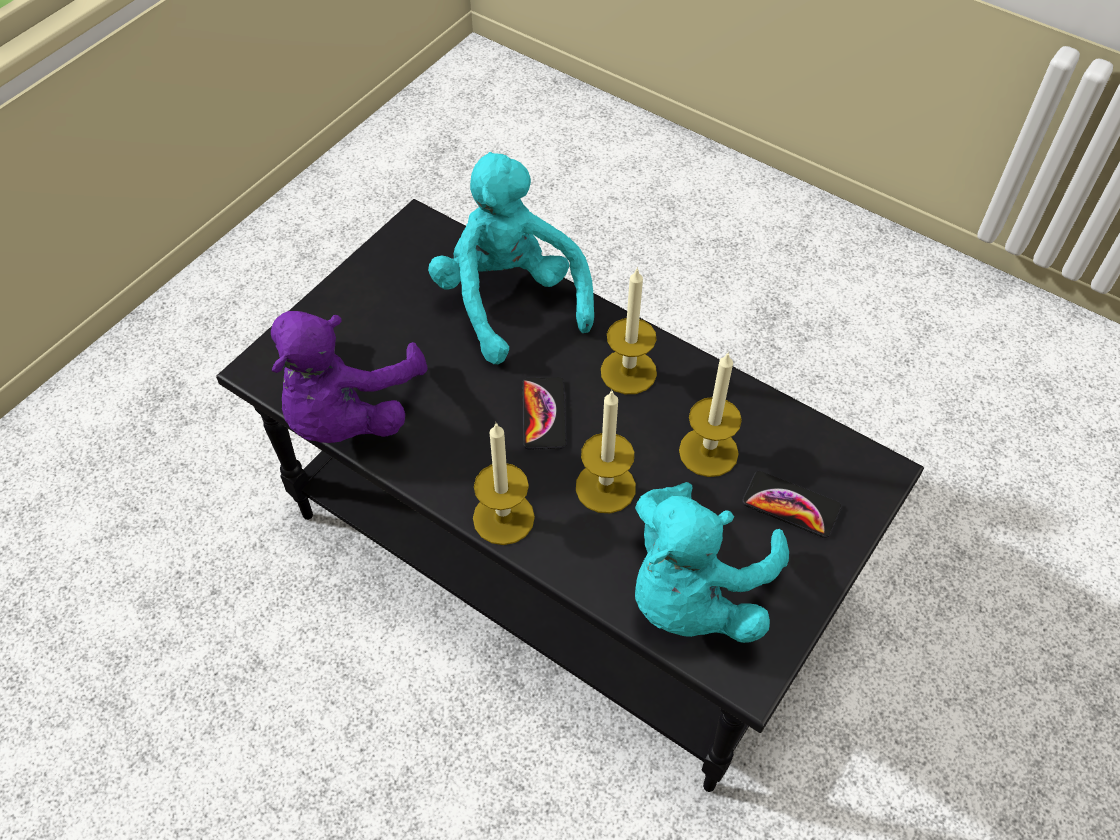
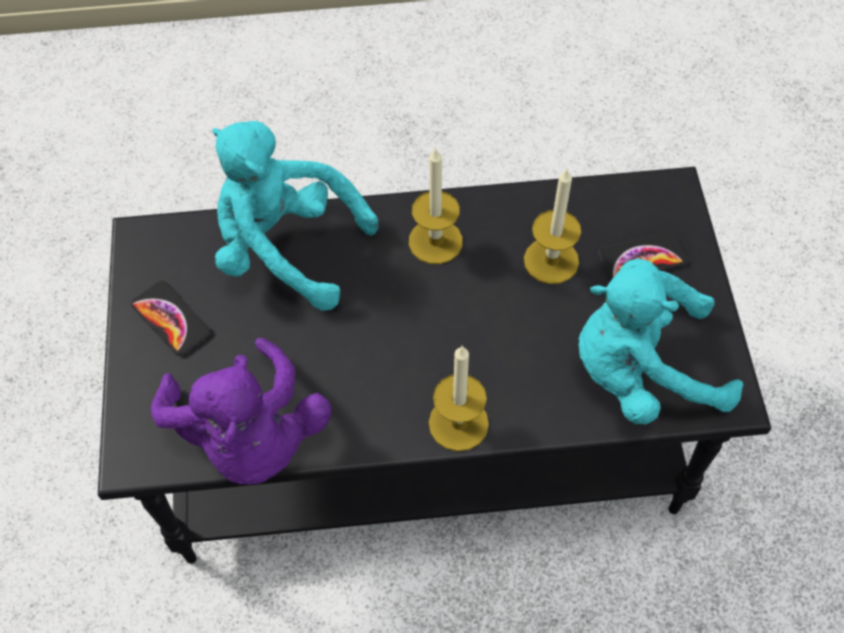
camera: 40 degrees left, 5 degrees up
phone [522,377,567,449] -> phone moved to [131,281,211,356]
candle [576,389,636,513] -> none
turquoise plush toy [635,482,789,643] -> turquoise plush toy turned 90 degrees clockwise [579,259,743,425]

